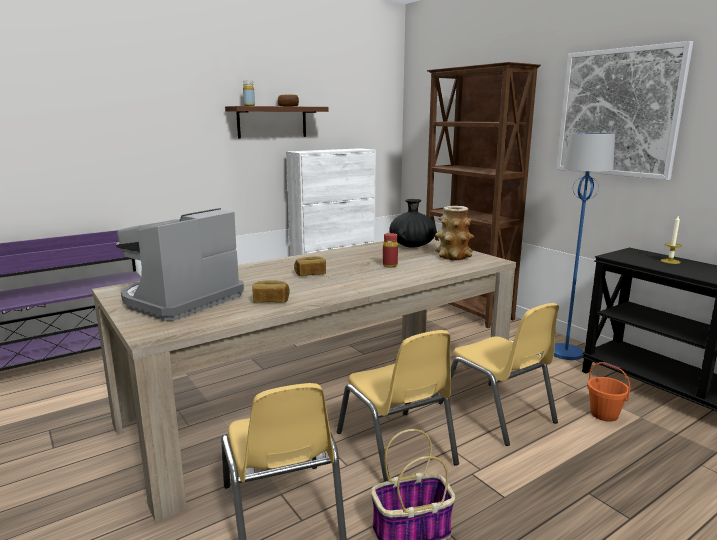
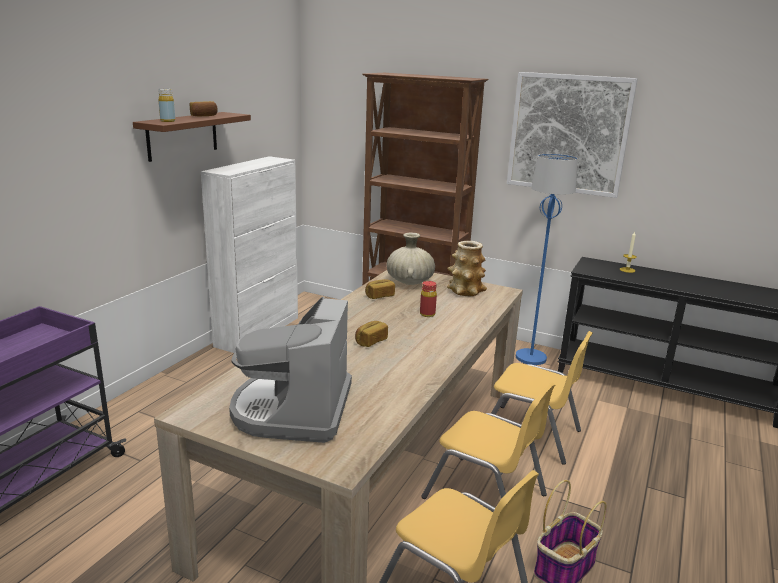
camera: 30 degrees left, 5 degrees up
bread [252,280,290,303] -> bread moved to [365,279,395,299]
black vase [389,199,436,248] -> beige vase [386,233,435,285]
orange bucket [587,362,630,422] -> none

